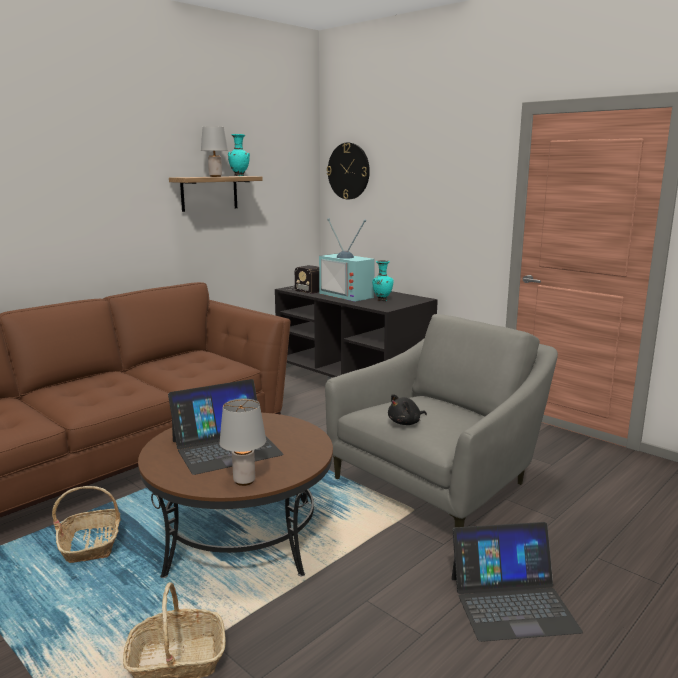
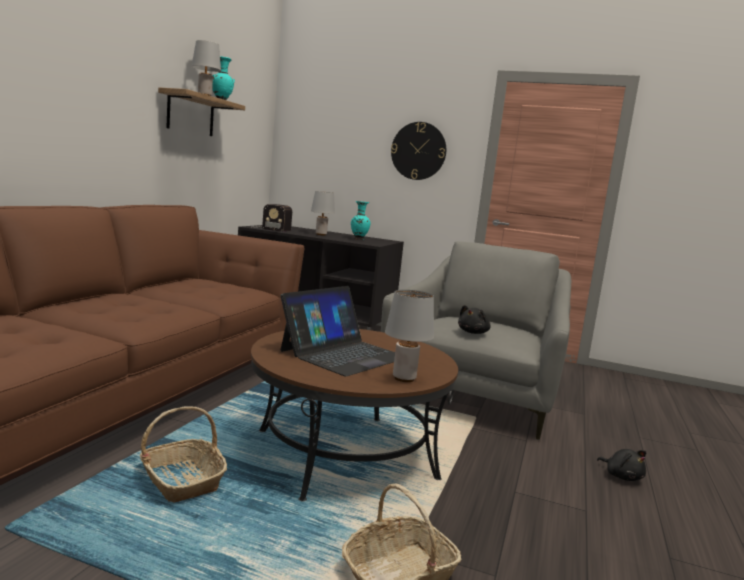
camera: 25 degrees left, 5 degrees down
television [319,218,375,302] -> grey table lamp [311,191,335,236]
wall clock [327,142,370,200] -> wall clock moved to [391,122,446,180]
laptop [452,522,583,642] -> black plush toy [597,449,646,481]

